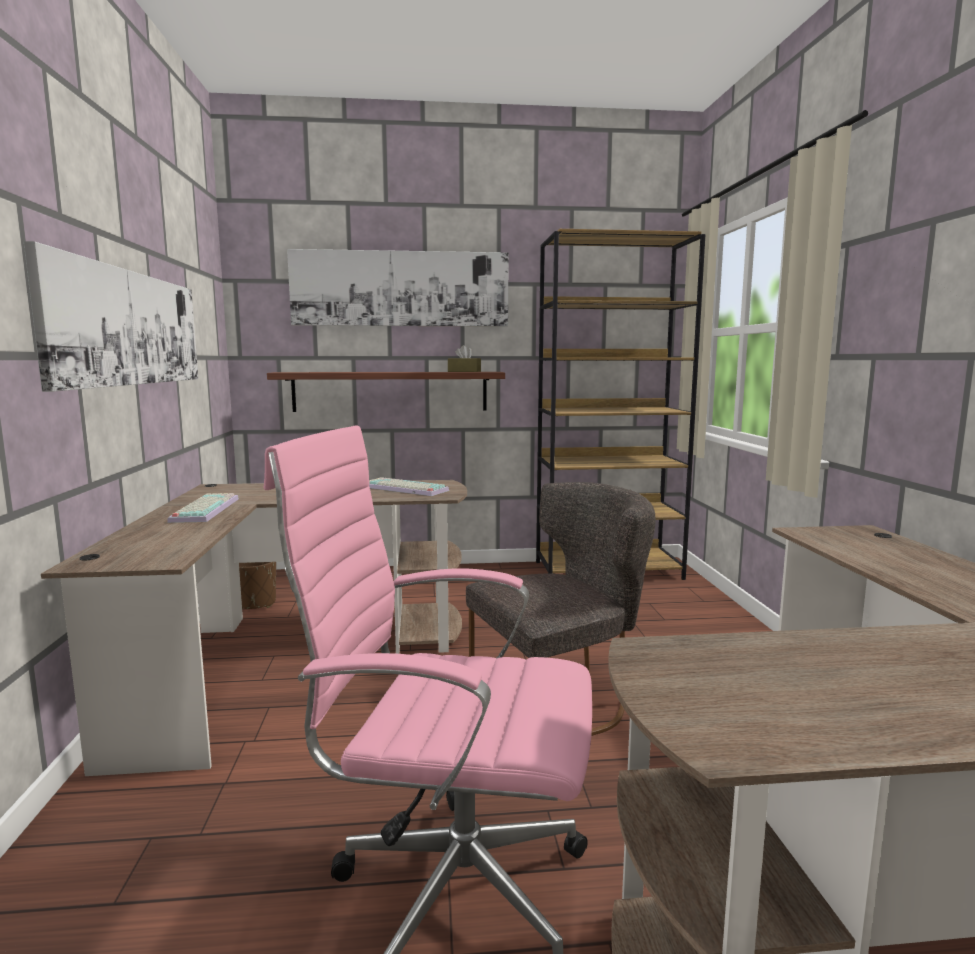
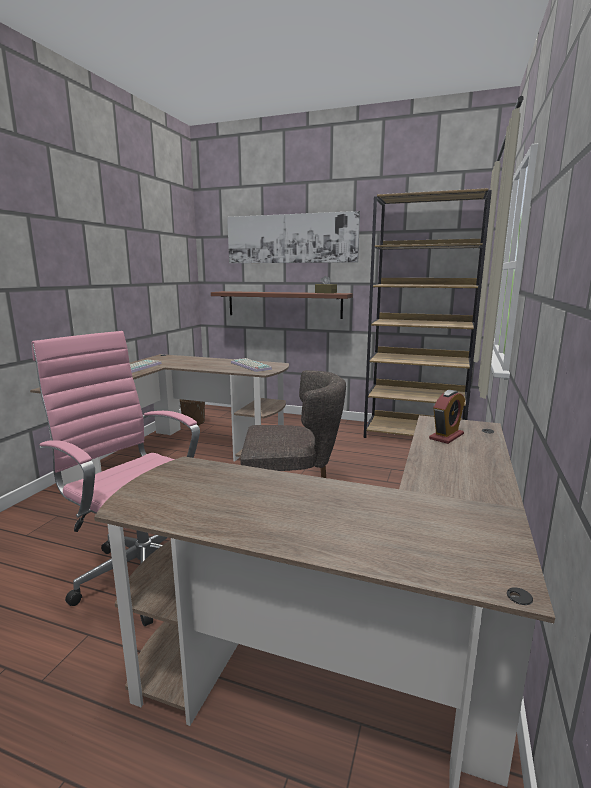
camera: 25 degrees right, 5 degrees up
picture [24,241,198,392] -> none
none -> alarm clock [429,390,465,444]

